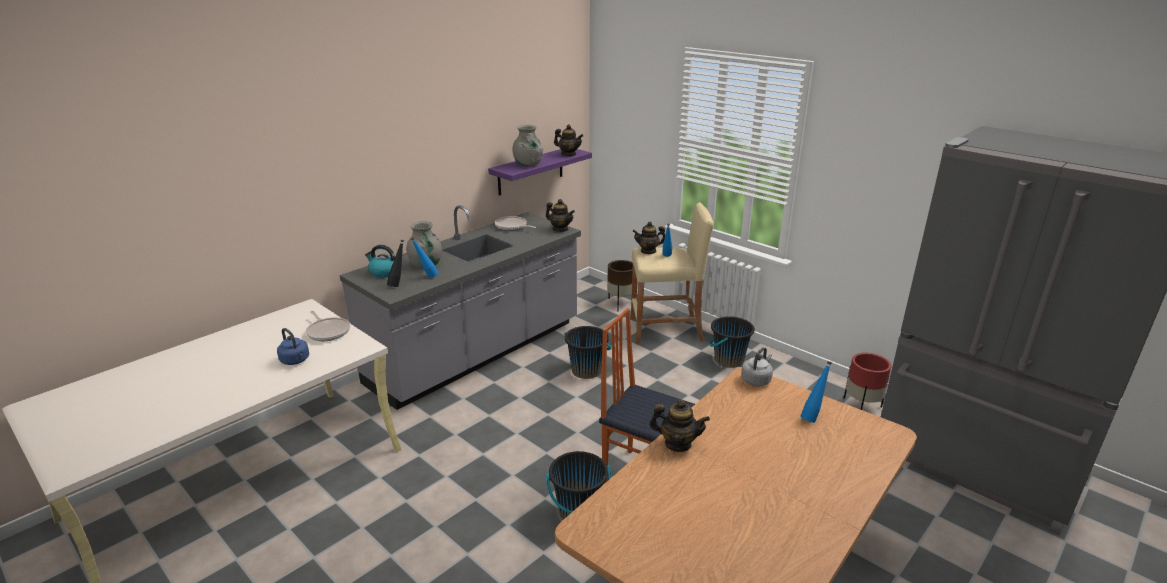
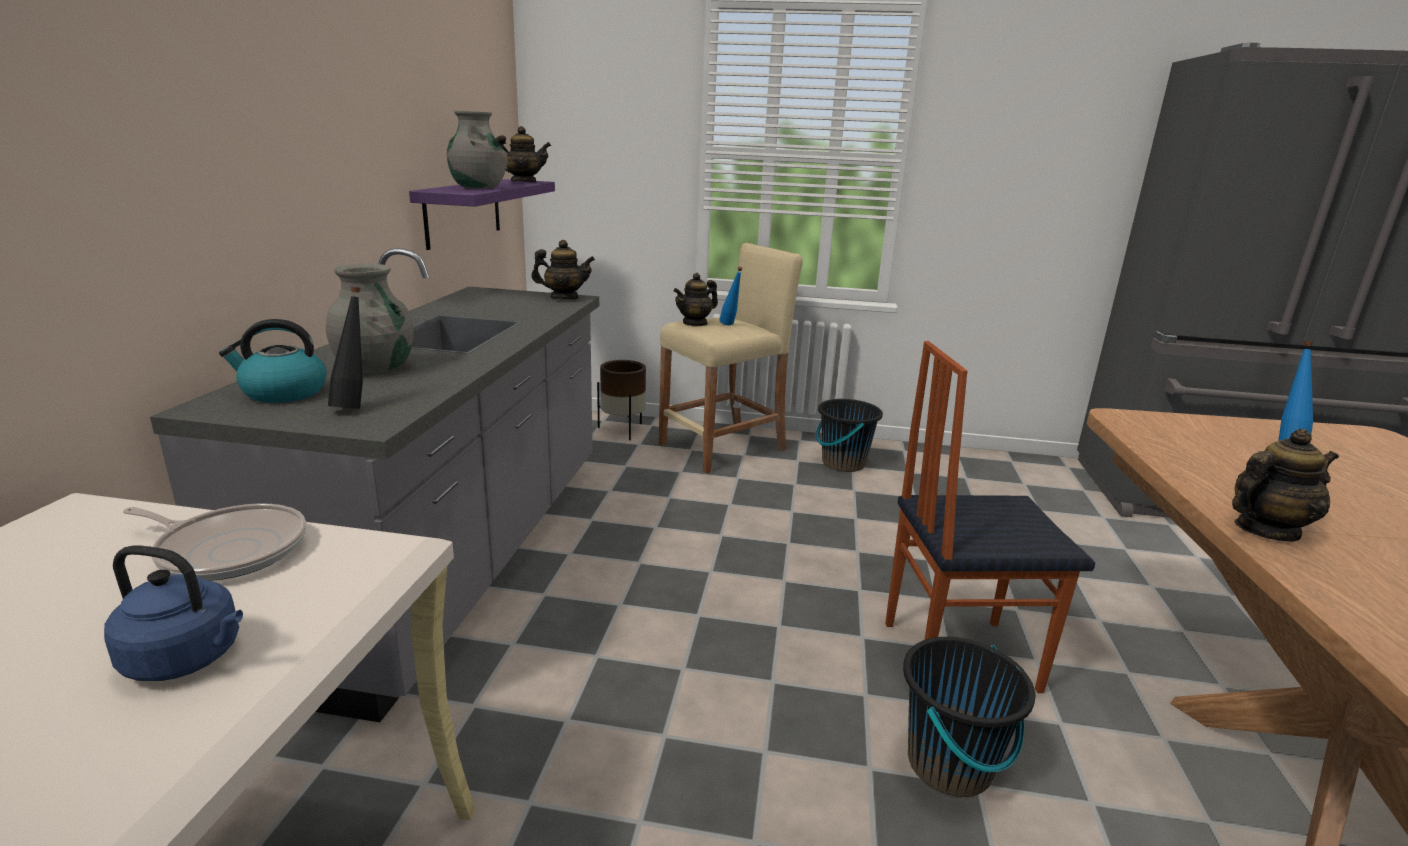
camera: 35 degrees left, 5 degrees down
blue bottle [411,237,438,278] -> none
frying pan [495,216,536,231] -> none
black bucket [564,326,611,379] -> none
grey kettle [741,347,773,386] -> none
red planter [844,353,891,410] -> none

